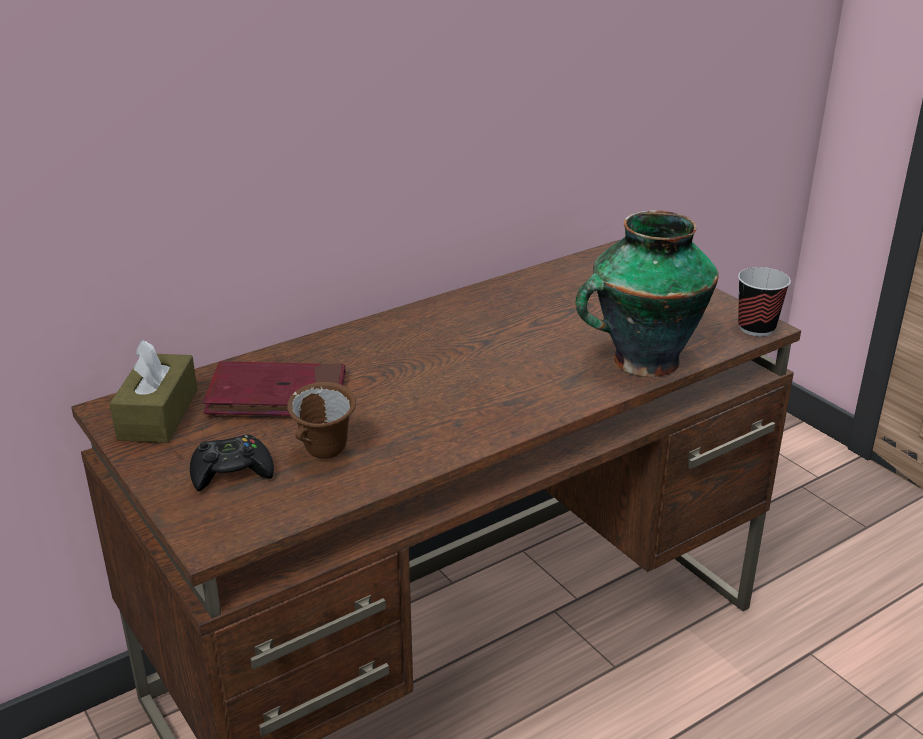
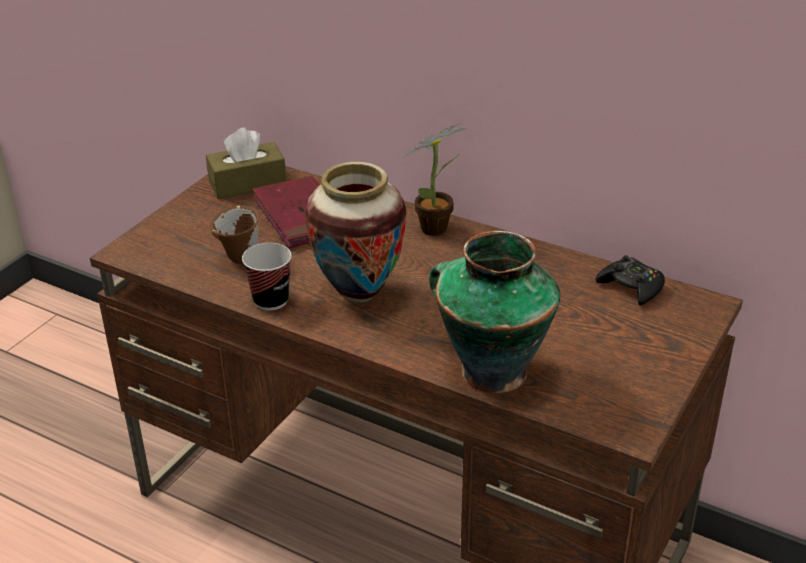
camera: 65 degrees right, 5 degrees up
black game controller [190,435,274,491] -> black game controller moved to [596,255,665,305]
cup [738,267,791,337] -> cup moved to [242,243,292,311]
none -> vase [305,162,406,303]
none -> potted plant [401,123,468,236]

